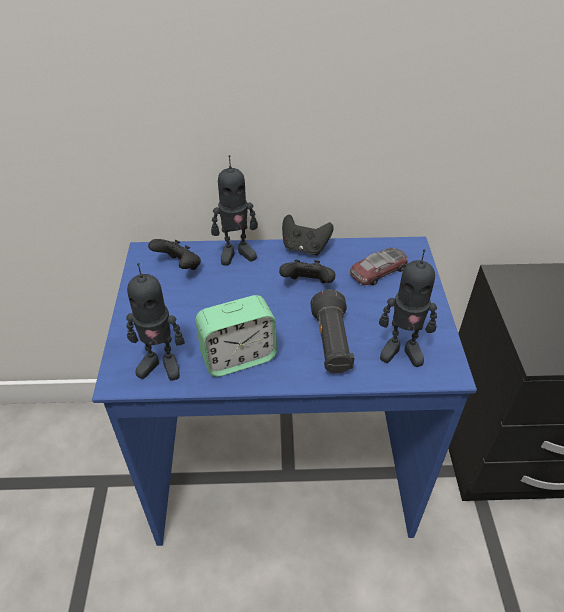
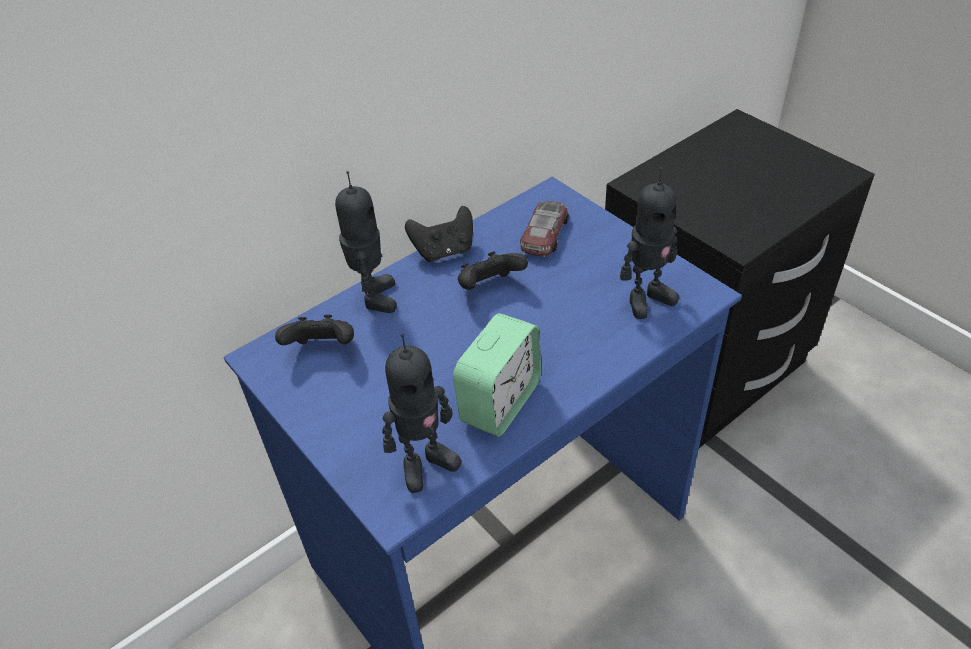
camera: 35 degrees left, 0 degrees up
toy robot [211,155,258,266] -> toy robot turned 45 degrees counterclockwise [335,171,397,313]
black flashlight [310,290,355,373] -> none

